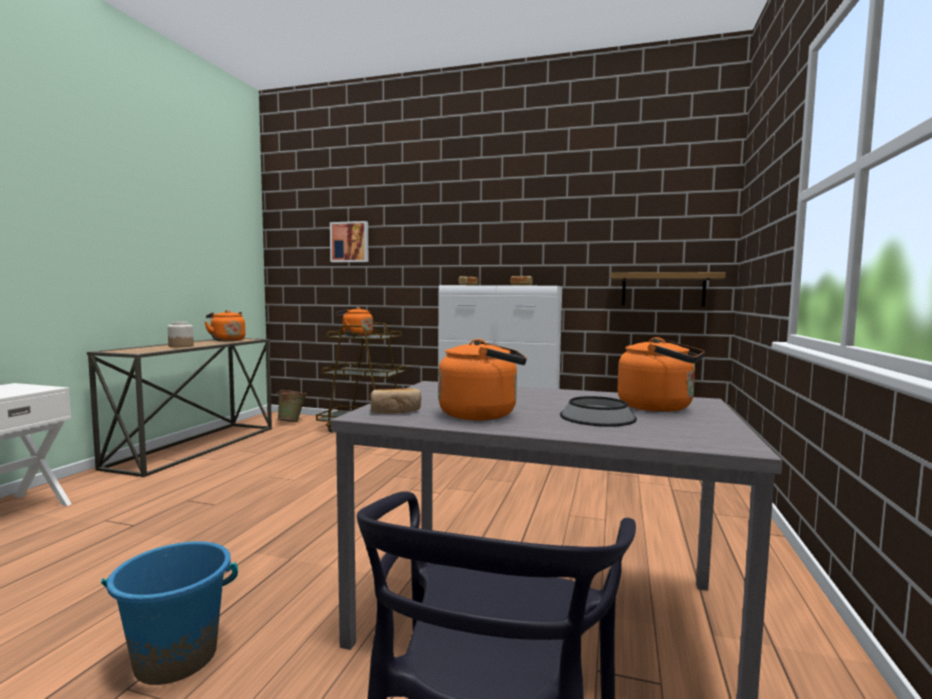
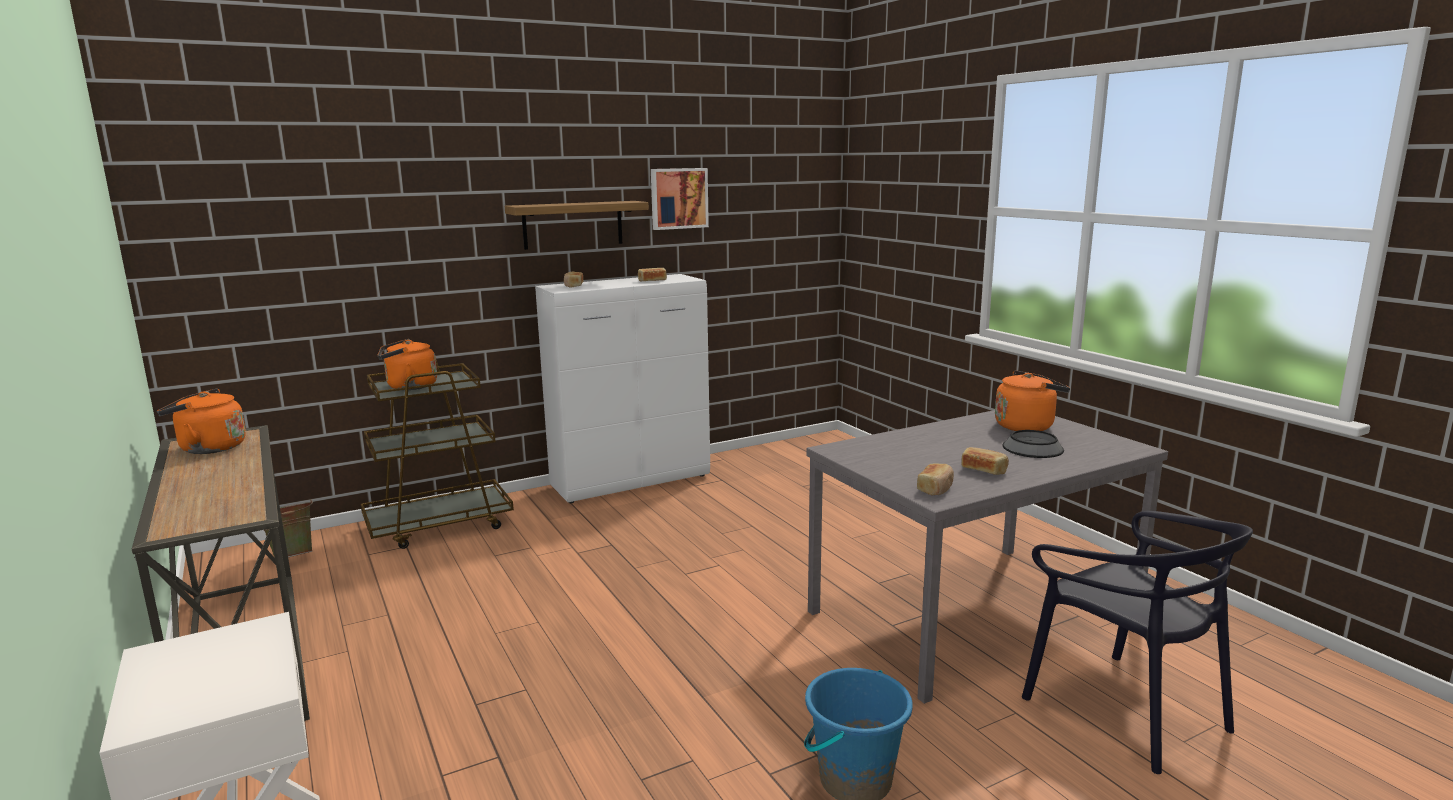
camera: 45 degrees left, 10 degrees up
jar [167,322,194,348] -> none
picture [330,221,368,262] -> picture moved to [651,168,709,230]
orange kettle [438,339,527,420] -> bread [961,447,1009,475]
shelf [610,272,726,307] -> shelf moved to [505,201,649,250]

